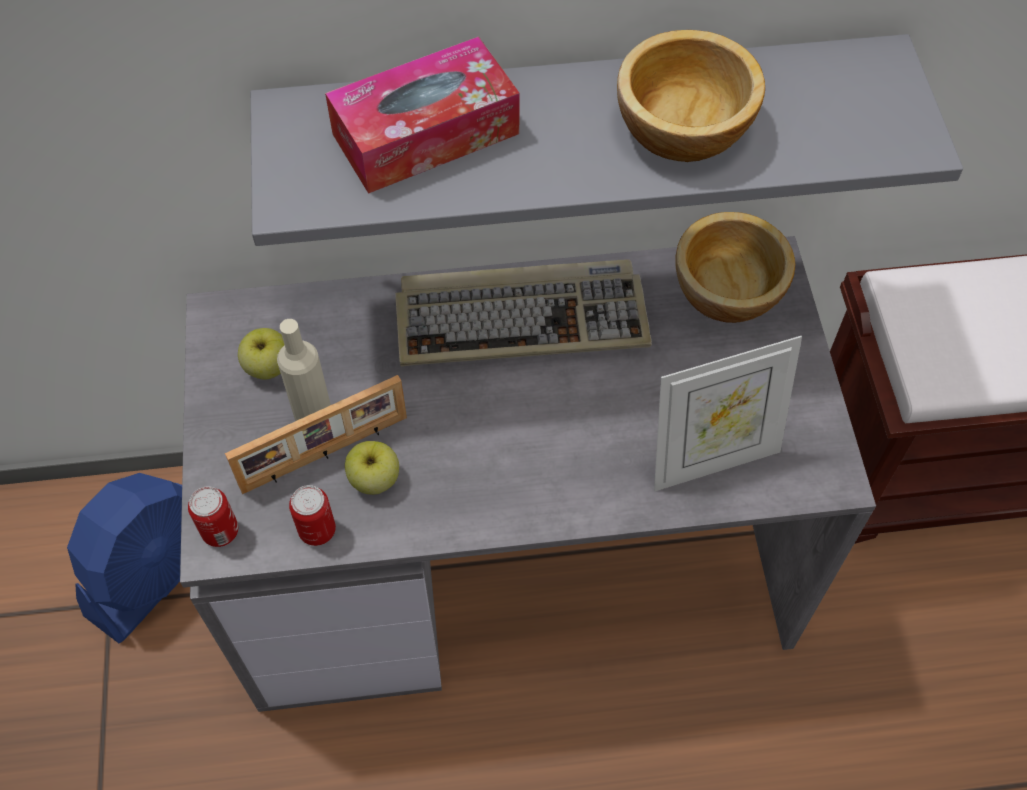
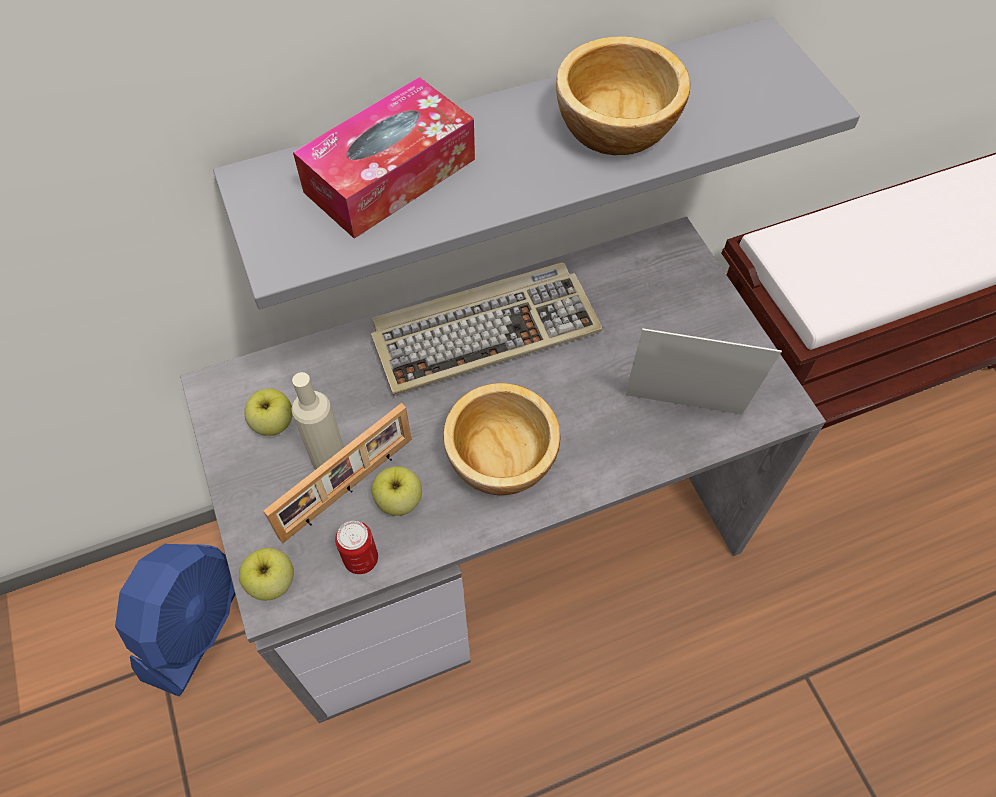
camera: 15 degrees left, 0 degrees up
can [188,486,238,547] -> apple [239,548,294,600]
picture frame [654,336,802,491] -> picture frame turned 135 degrees counterclockwise [625,328,782,414]
bowl [675,212,795,323] -> bowl moved to [443,383,560,495]

